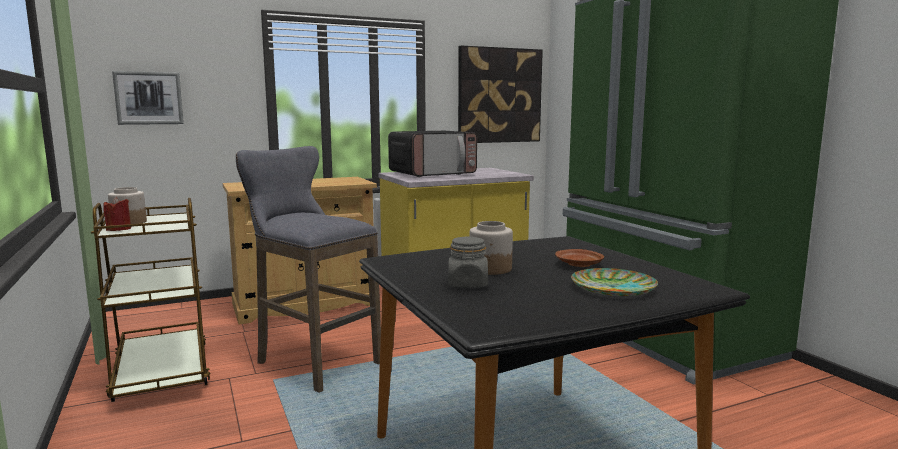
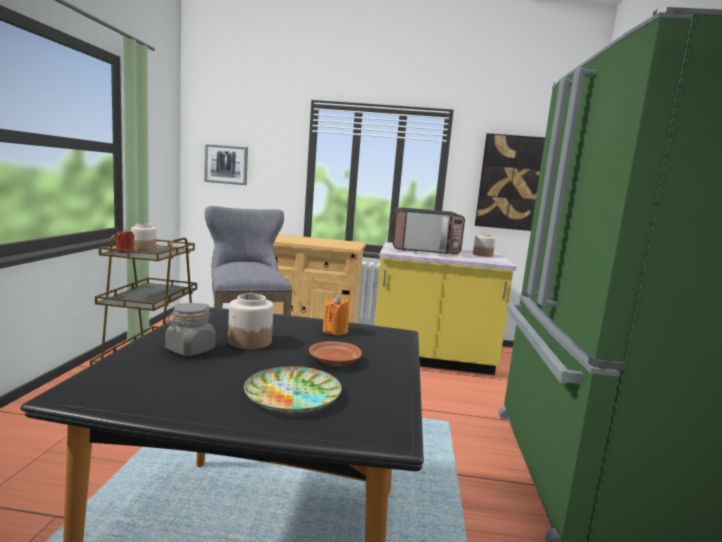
camera: 30 degrees right, 0 degrees up
none -> orange candle [323,295,350,335]
none -> jar [473,233,495,257]

